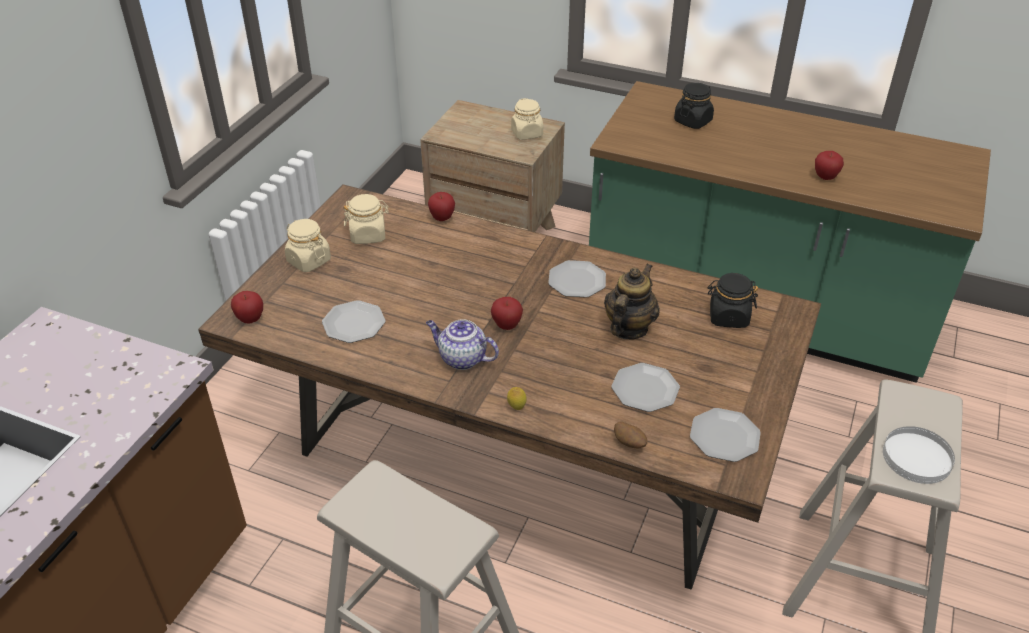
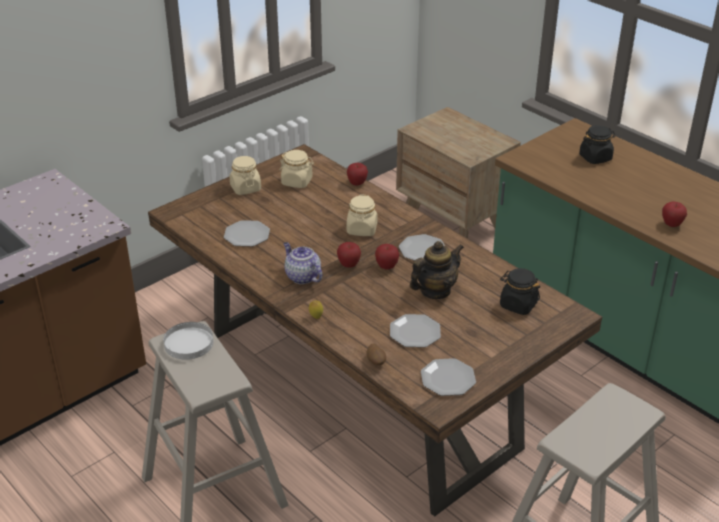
camera: 25 degrees right, 5 degrees down
apple [231,291,263,324] -> apple moved to [375,244,399,270]
beige jar [511,98,543,140] -> beige jar moved to [347,194,378,236]
white plate [883,426,955,484] -> white plate moved to [163,322,214,360]

